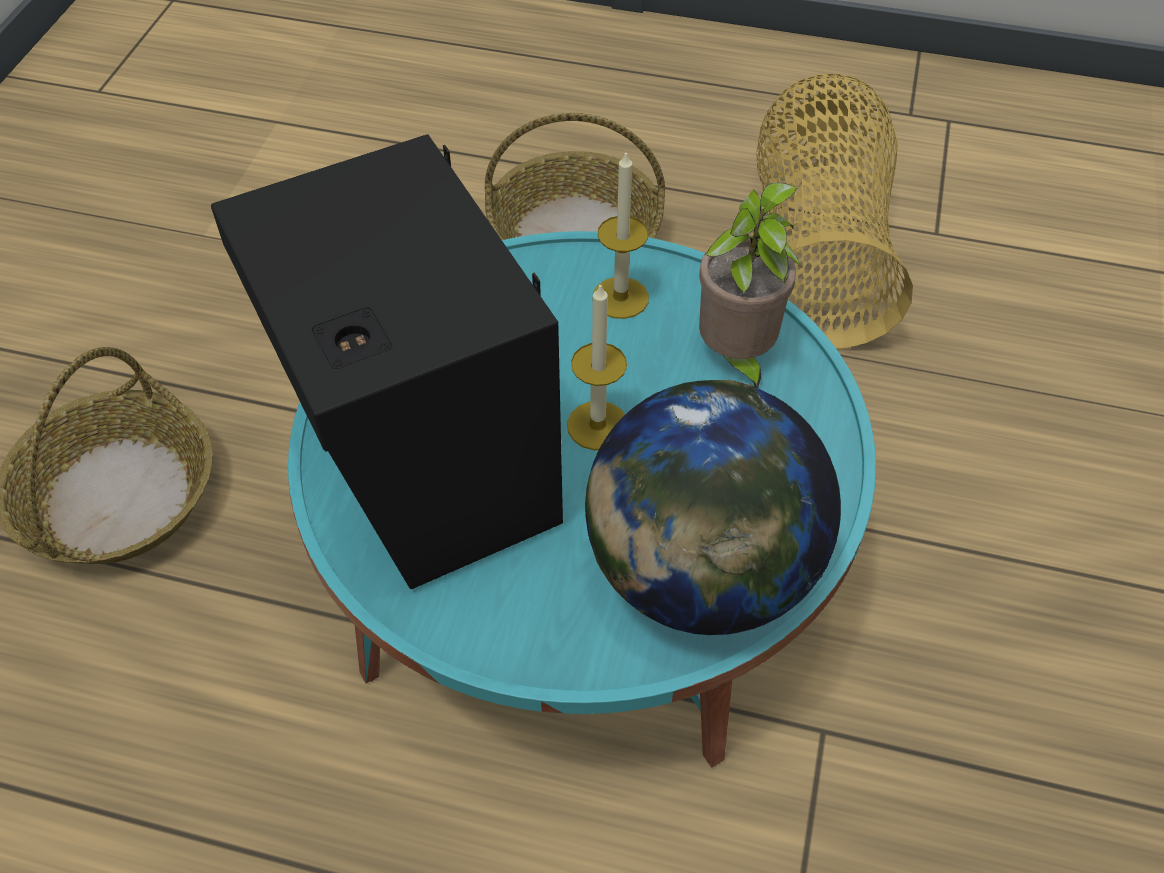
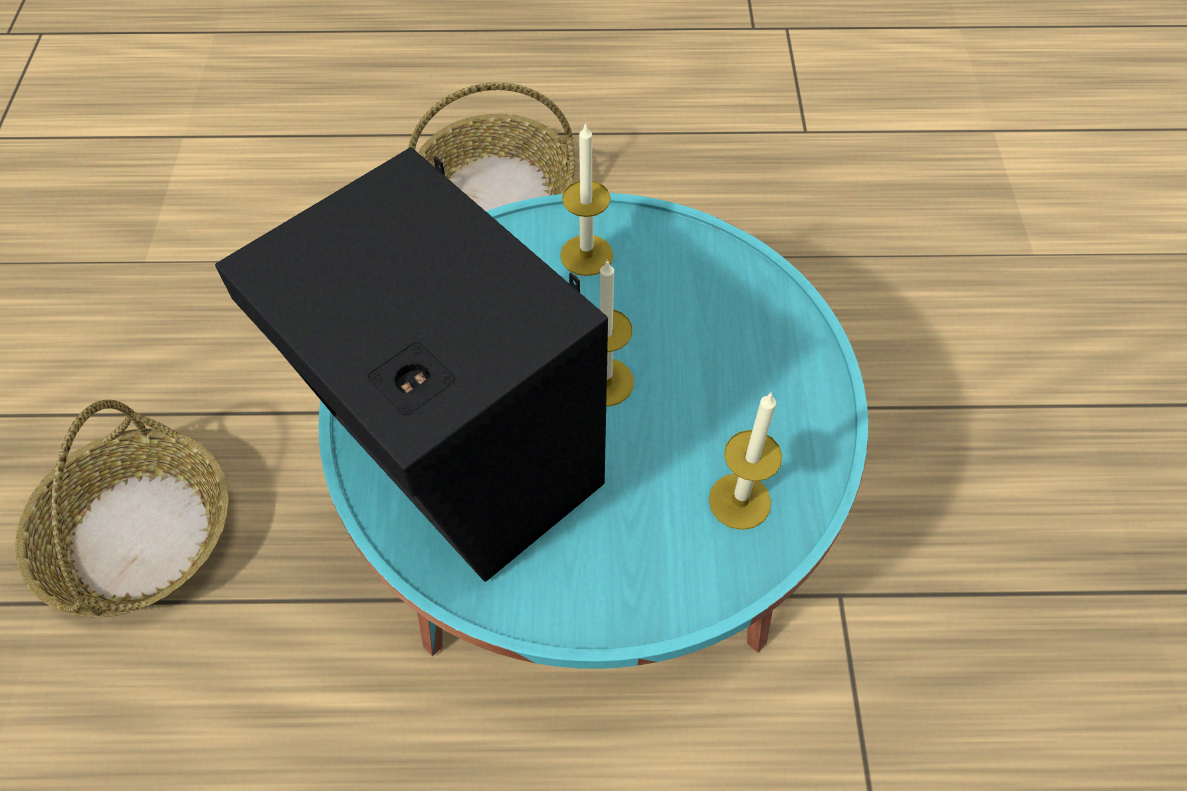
camera: 15 degrees left, 5 degrees up
globe [585,380,841,635] -> candle [709,392,782,530]
potted plant [699,183,801,388] -> none
basket [756,73,913,349] -> none

